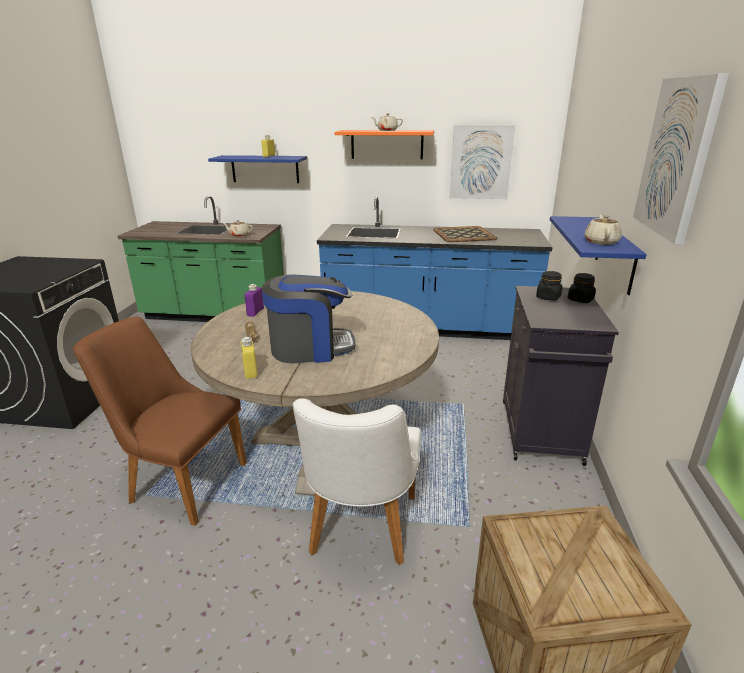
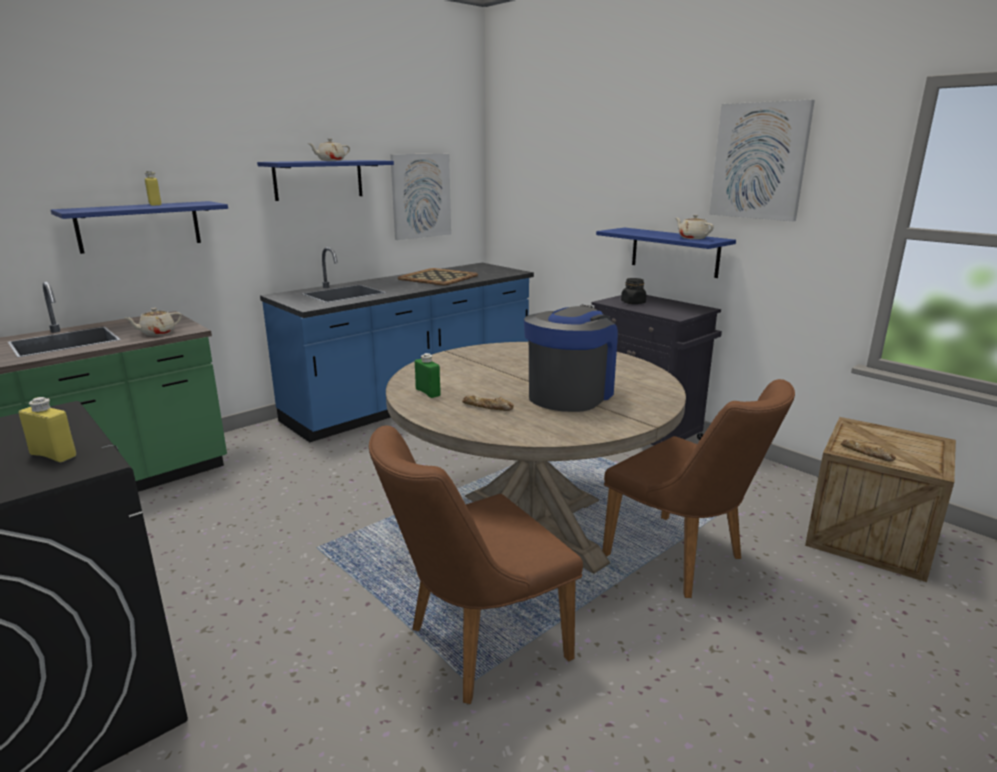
camera: 50 degrees left, 5 degrees down
yellow bottle [240,337,258,379] -> yellow bottle moved to [19,397,76,462]
purple bottle [244,284,264,317] -> green bottle [415,353,441,398]
white chair [293,398,421,565] -> brown chair [602,379,795,598]
orange shelf [334,130,434,159] -> blue shelf [257,160,394,201]
black jar [567,273,596,303] -> none
none -> bread [841,440,896,461]

